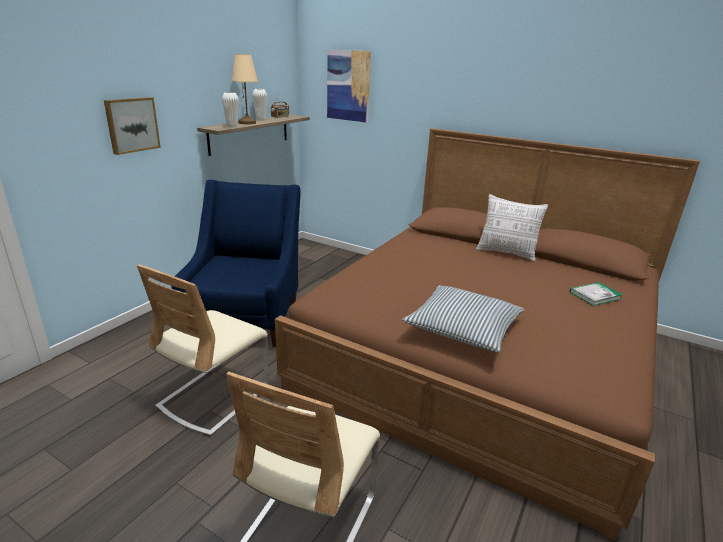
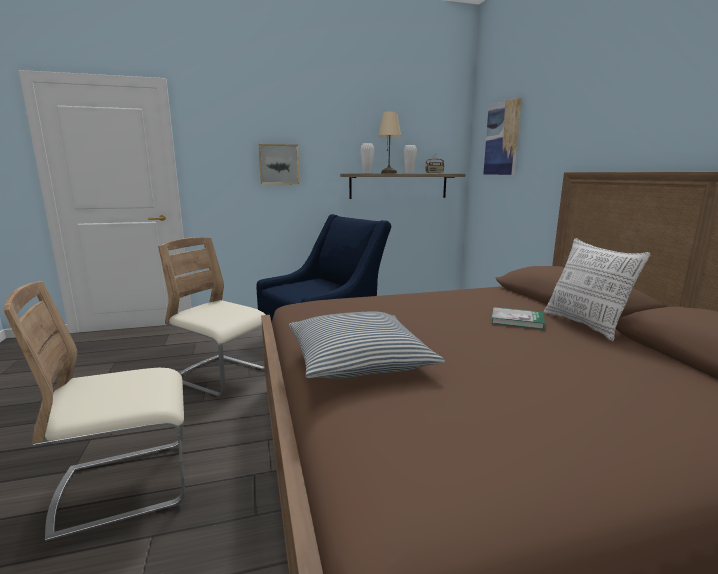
camera: 45 degrees right, 10 degrees down
beige chair [137,264,269,437] -> beige chair turned 45 degrees clockwise [158,237,266,397]
book [570,282,623,306] -> book moved to [491,307,545,329]

